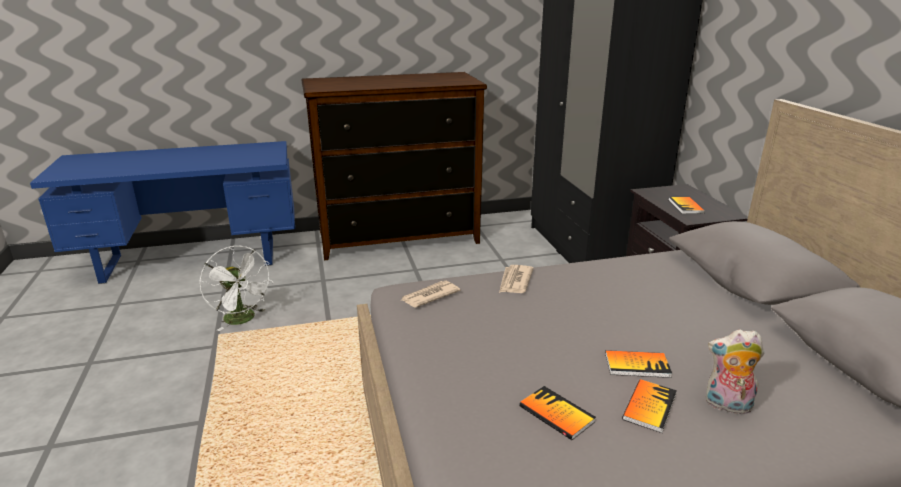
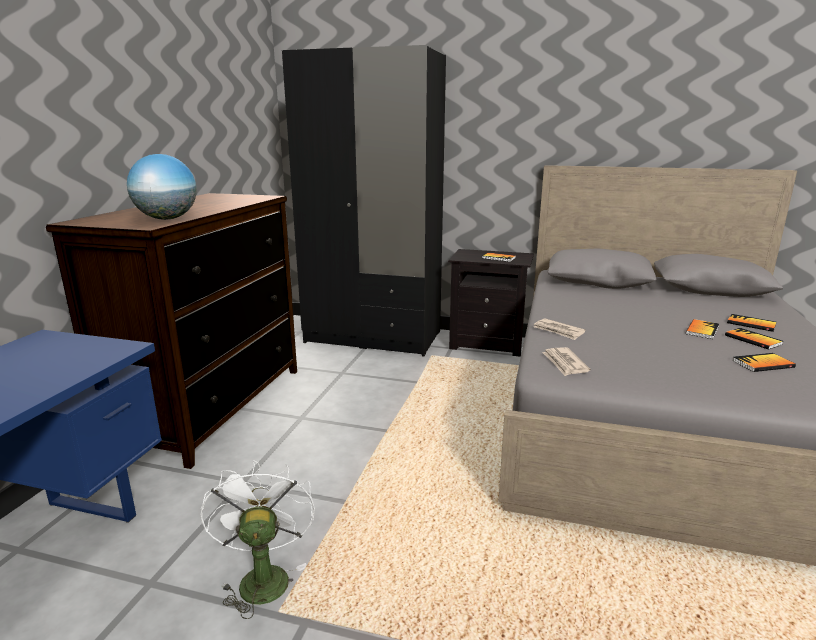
camera: 60 degrees left, 5 degrees down
white fan [200,246,273,331] -> white fan turned 90 degrees counterclockwise [200,460,315,619]
plush toy [706,329,764,414] -> book [727,314,777,332]
none -> globe [127,154,197,220]

